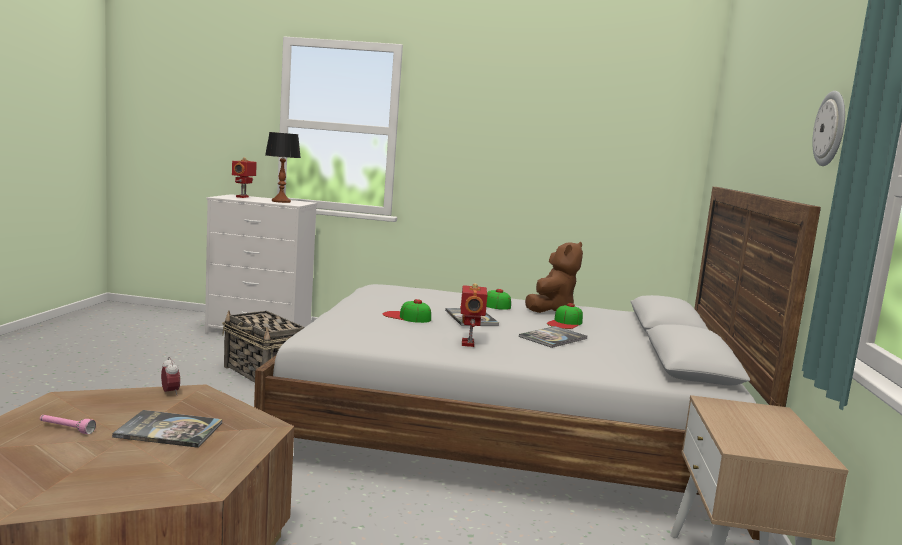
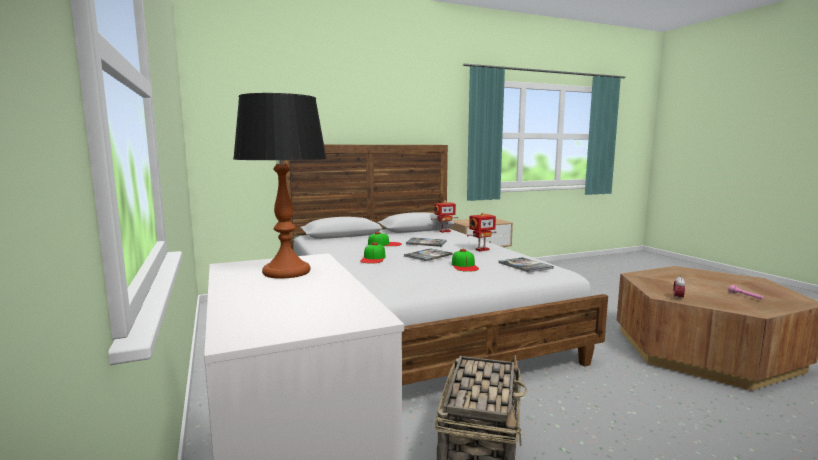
camera: 120 degrees left, 0 degrees up
book [112,410,223,448] -> book moved to [499,257,554,273]
toy robot [232,157,257,198] -> toy robot moved to [431,200,458,233]
brown plush toy [525,242,583,313] -> none
wall clock [812,91,845,166] -> none

